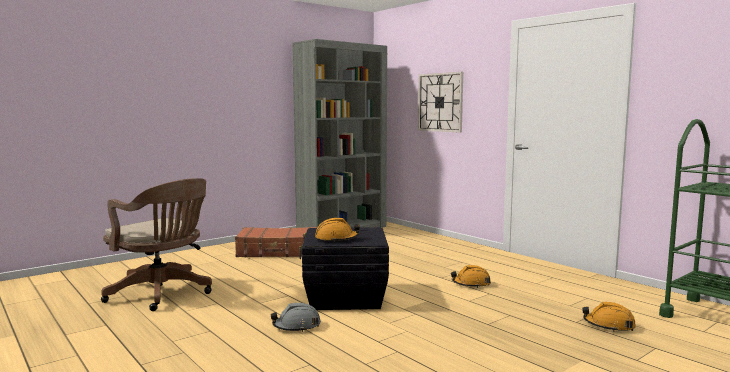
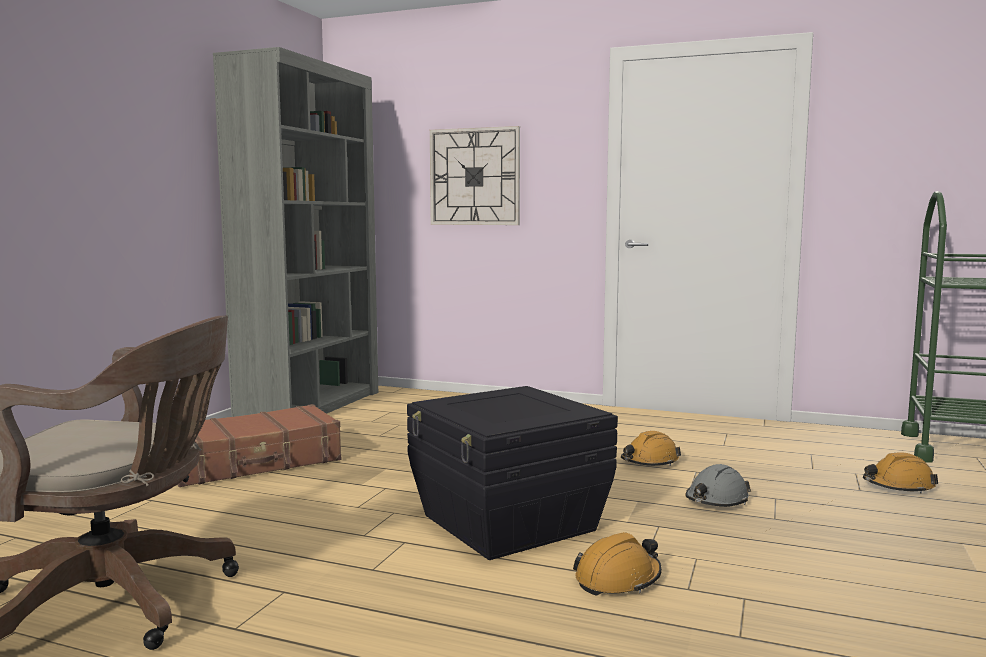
camera: 30 degrees left, 0 degrees up
grey hard hat [270,303,321,332] -> grey hard hat moved to [685,464,751,507]
orange hard hat [315,218,360,242] -> orange hard hat moved to [573,532,662,596]

